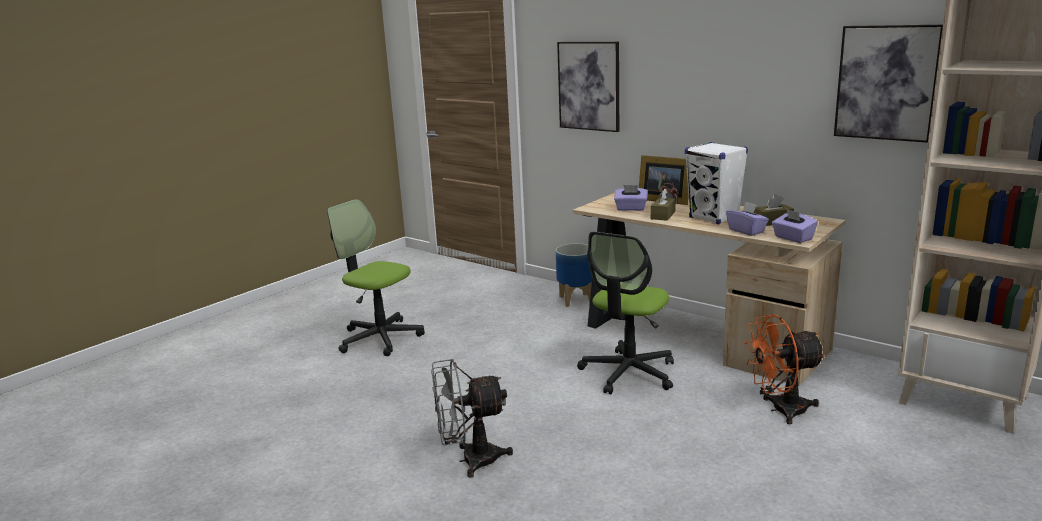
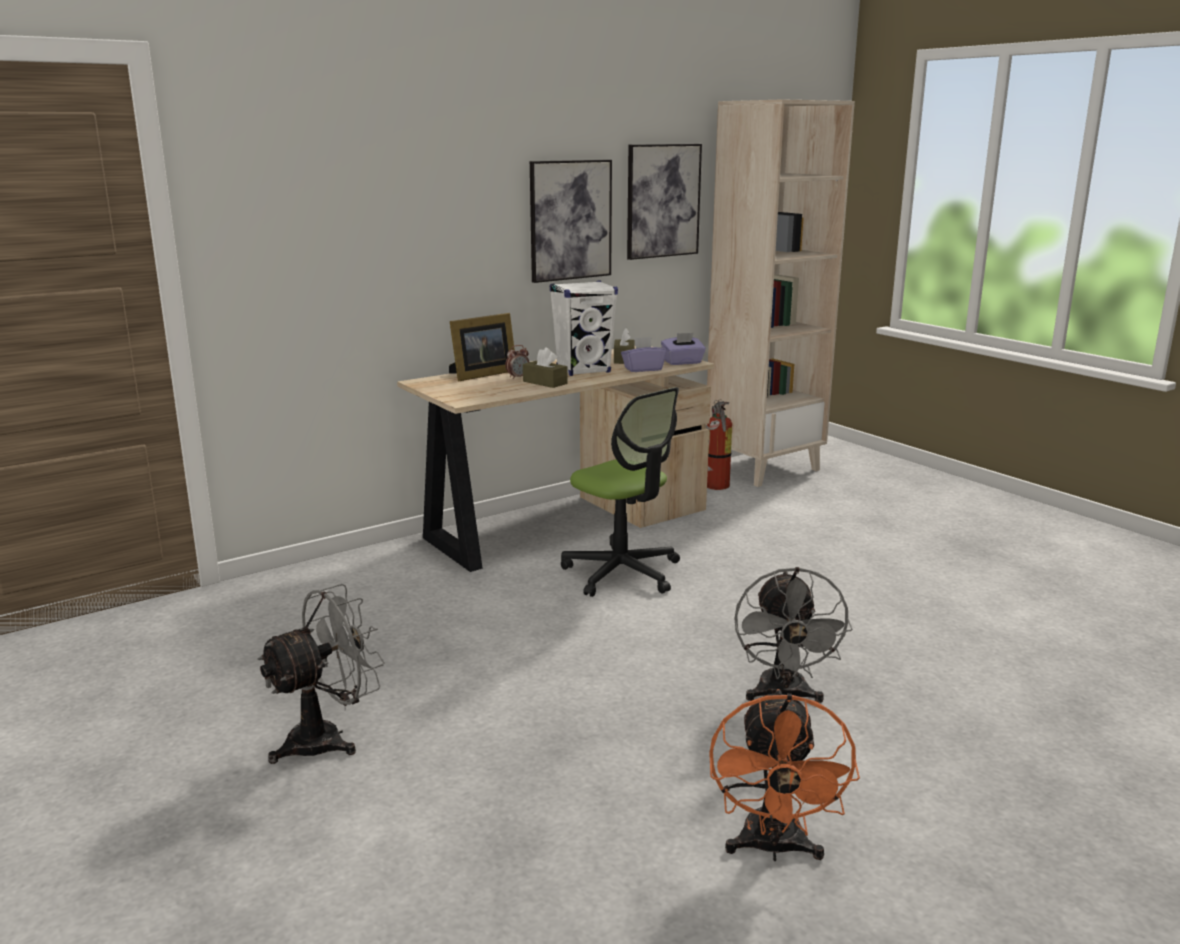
camera: 75 degrees left, 0 degrees up
office chair [327,199,425,356] -> grey fan [257,584,385,764]
planter [556,243,592,307] -> none
picture [557,42,619,132] -> picture moved to [530,160,612,283]
purple tissue box [614,185,648,211] -> none
orange fan [744,315,826,424] -> orange fan moved to [709,689,860,861]
none -> fire extinguisher [706,400,732,490]

